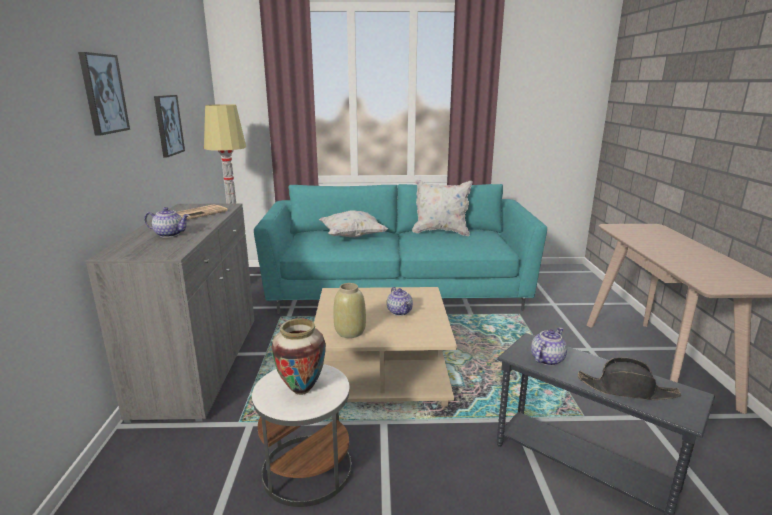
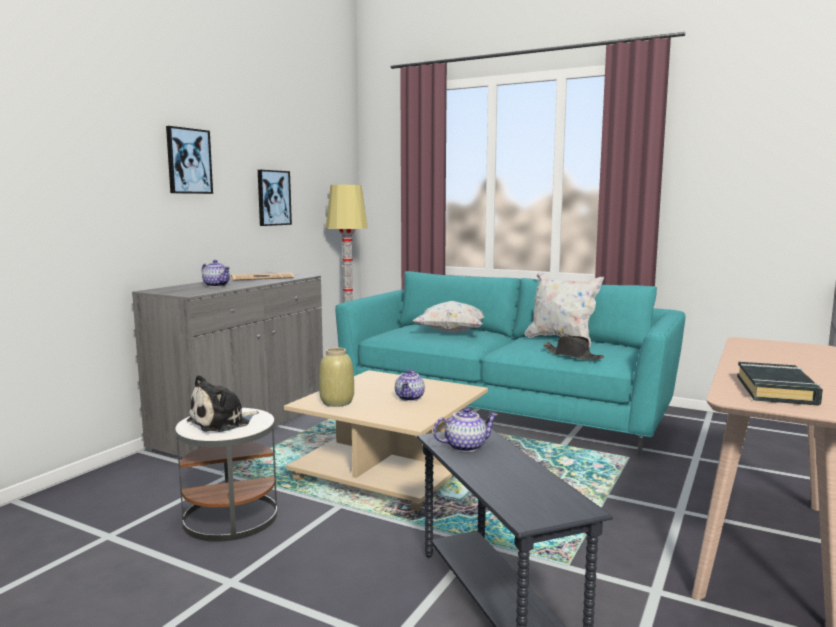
camera: 30 degrees right, 10 degrees down
vase [272,318,326,395] -> plush toy [187,375,259,432]
black hat [578,358,681,400] -> black hat moved to [544,336,604,360]
none -> black book [737,362,823,406]

